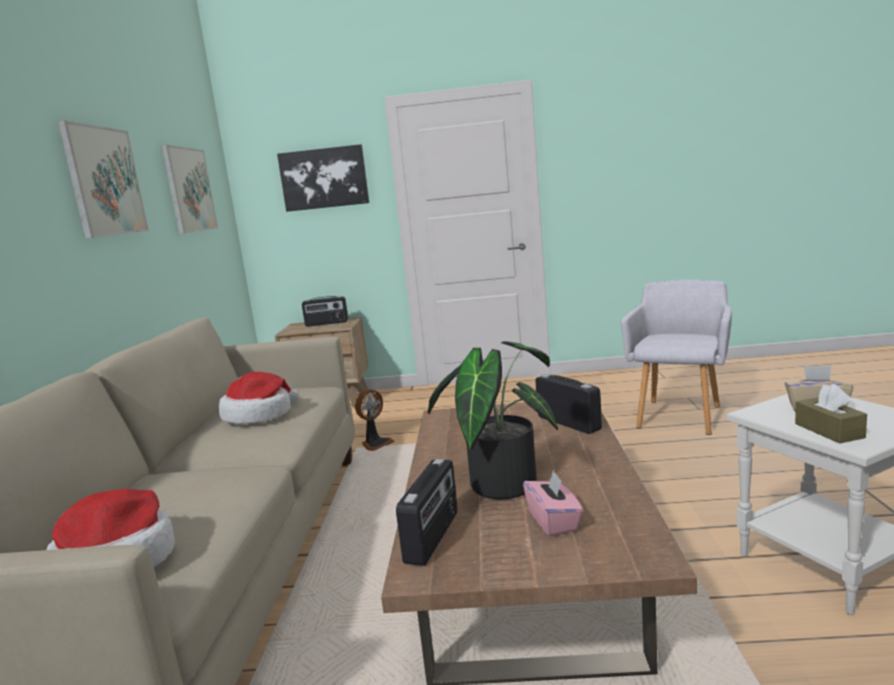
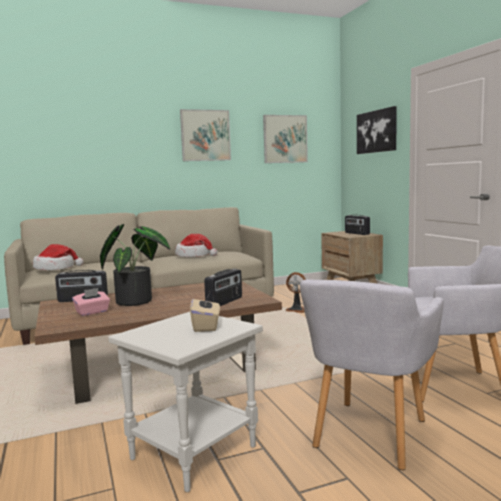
camera: 65 degrees right, 5 degrees down
brown tissue box [795,384,867,444] -> none
none -> grey armchair [300,279,444,470]

